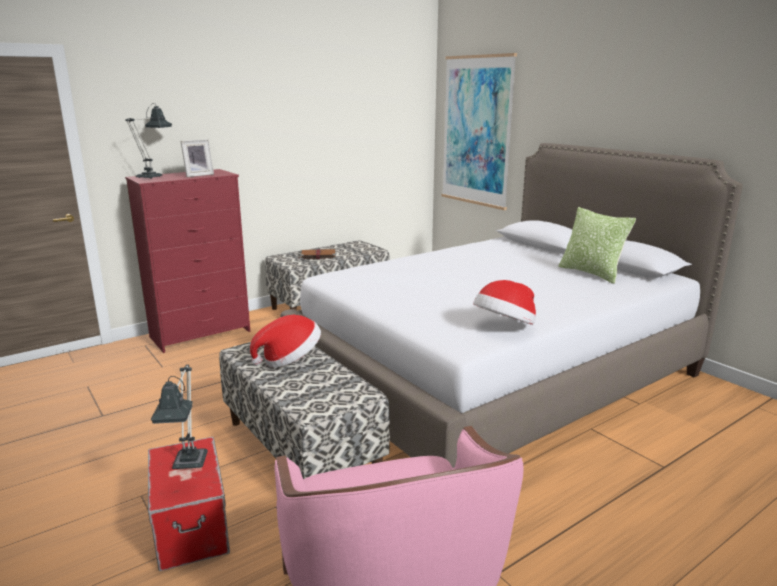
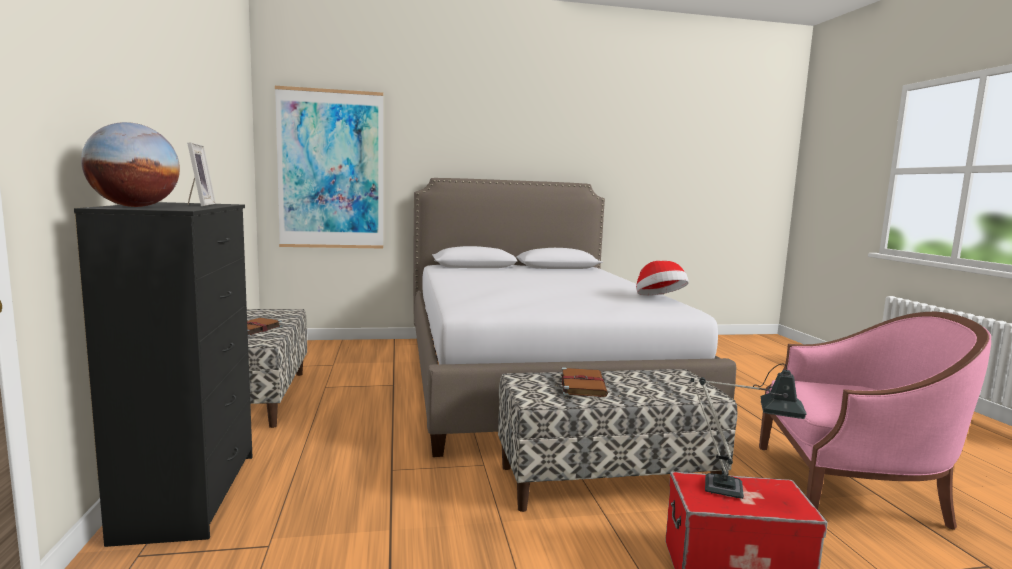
camera: 65 degrees left, 10 degrees down
table lamp [125,103,172,179] -> globe [81,122,180,207]
red dresser [125,169,250,353] -> black dresser [74,202,252,547]
hat [250,315,321,368] -> brown book [561,367,608,397]
pillow [558,207,636,284] -> none

